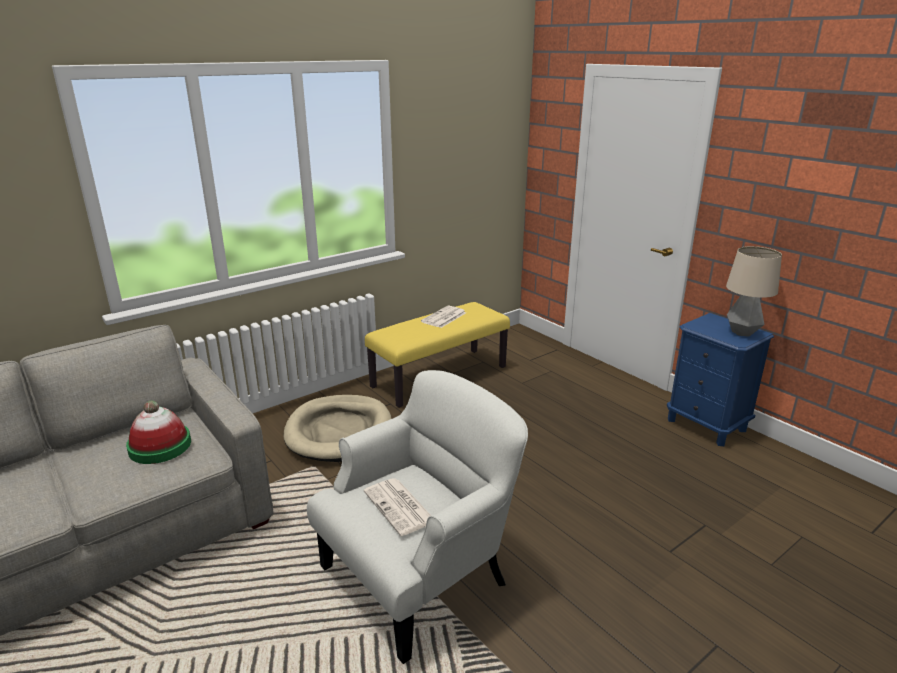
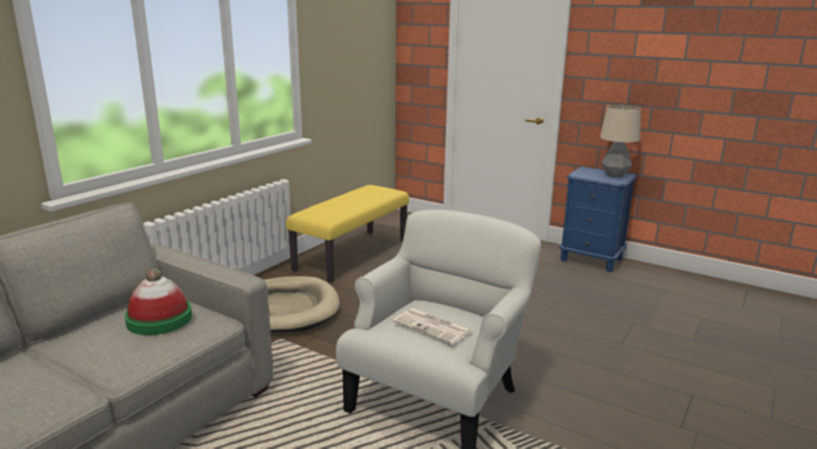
camera: 20 degrees left, 5 degrees down
newspaper [421,306,466,328] -> none

